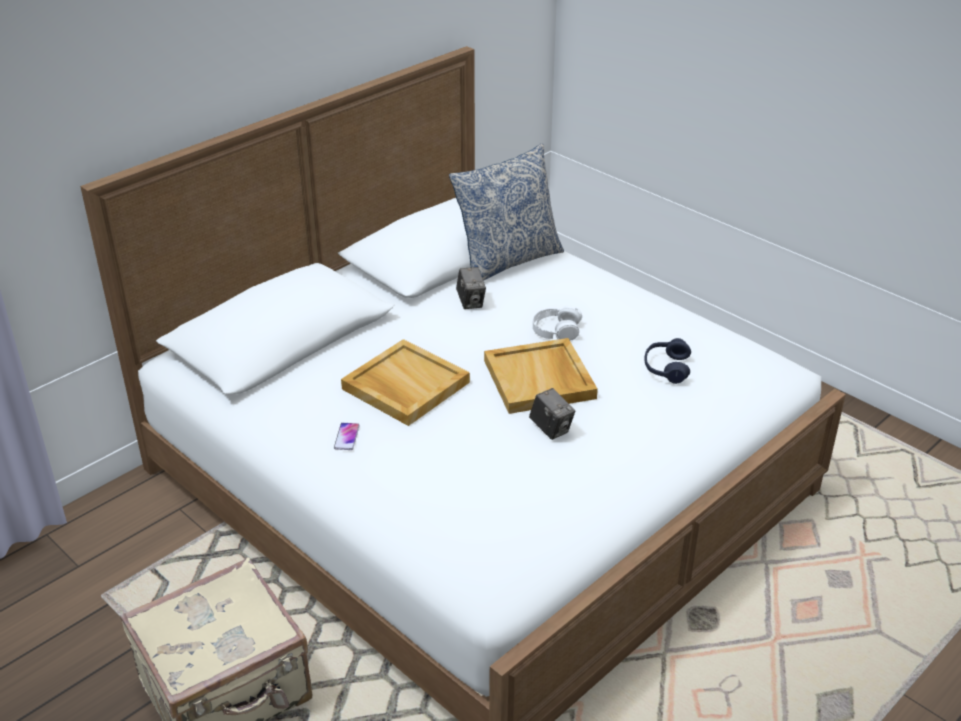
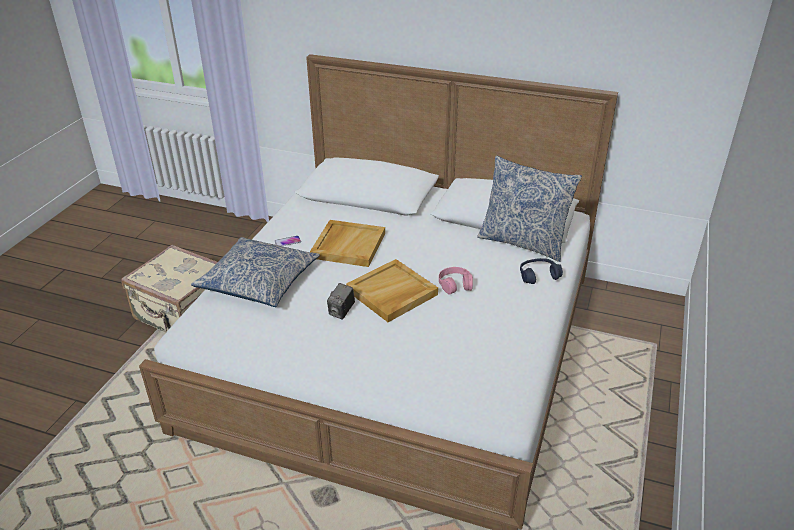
camera: 65 degrees right, 0 degrees up
camera [456,267,486,309] -> none
white headphones [533,305,582,341] -> pink headphones [439,267,473,295]
blue headphones [644,338,691,384] -> blue headphones moved to [520,258,563,284]
none -> pillow [191,237,320,307]

